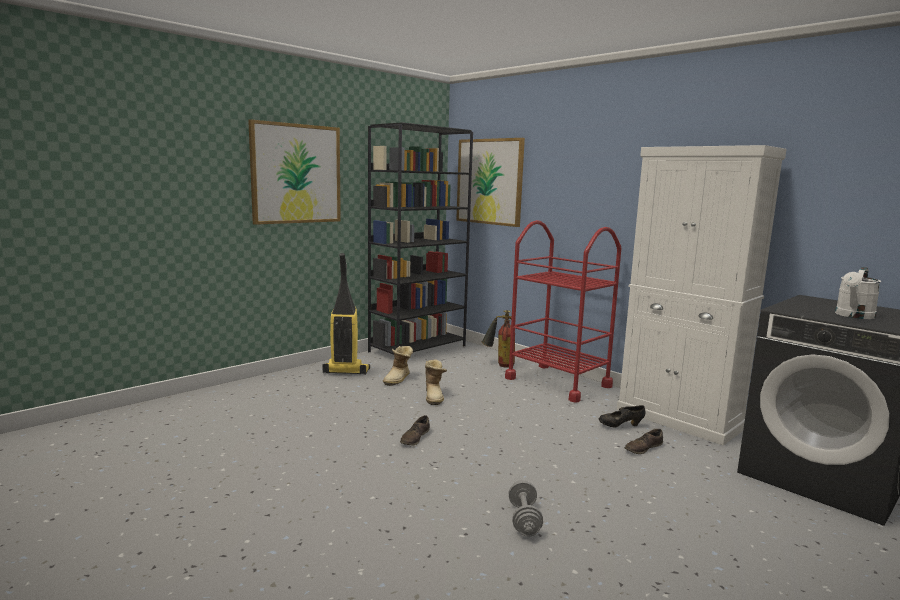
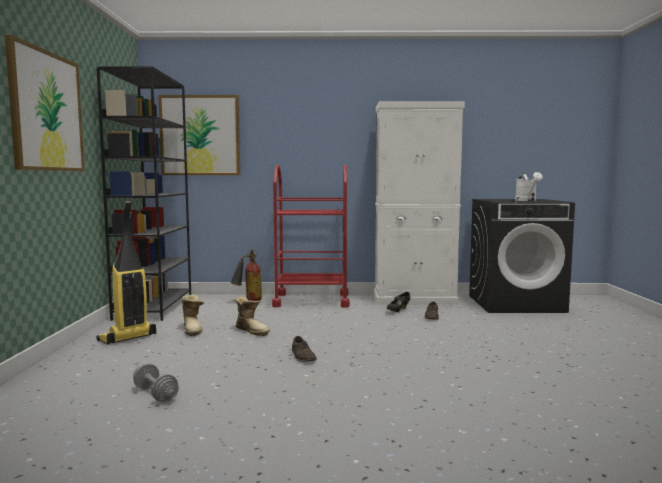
camera: 45 degrees left, 5 degrees down
grey dumbbell [509,480,543,537] -> grey dumbbell moved to [133,364,179,402]

